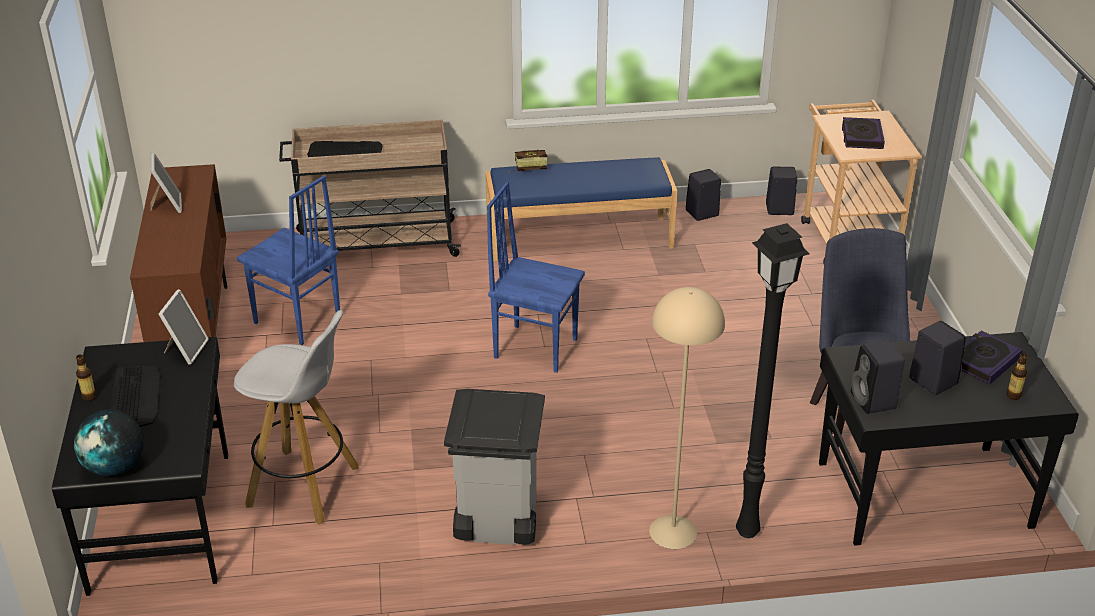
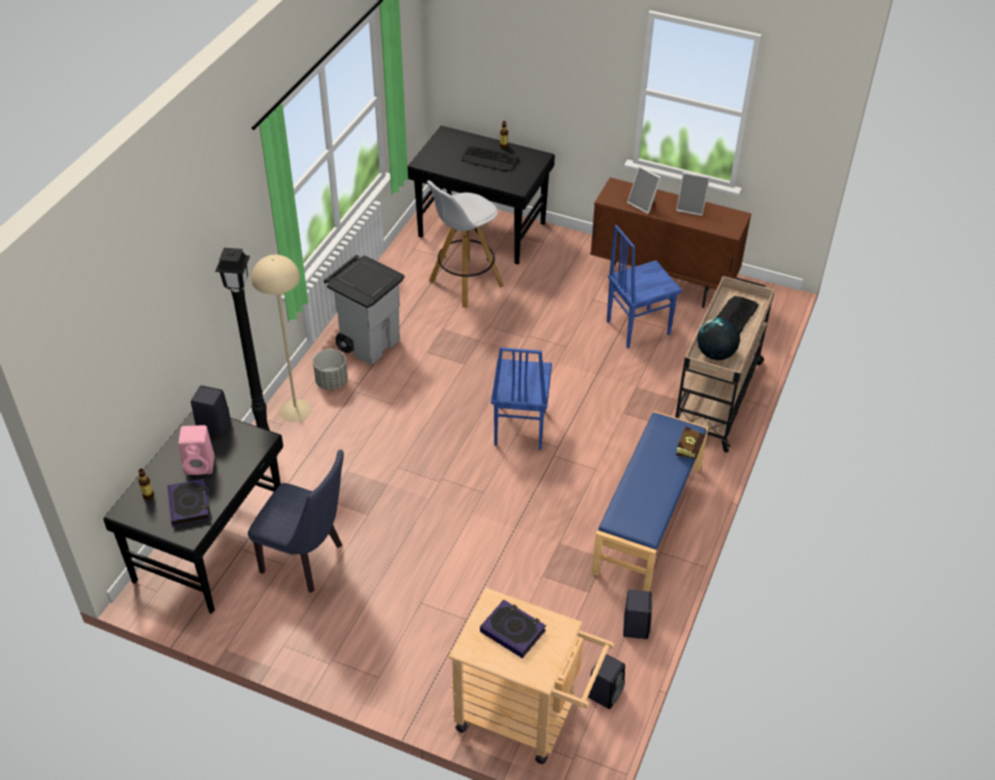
camera: 120 degrees right, 10 degrees up
globe [74,409,144,477] -> globe moved to [697,318,740,360]
picture frame [158,289,209,365] -> picture frame moved to [627,166,661,214]
blue chair [487,182,585,373] -> blue chair turned 135 degrees clockwise [491,347,552,450]
black speaker [909,321,966,395] -> pink speaker [178,425,214,475]
none -> grey planter [313,349,348,390]

